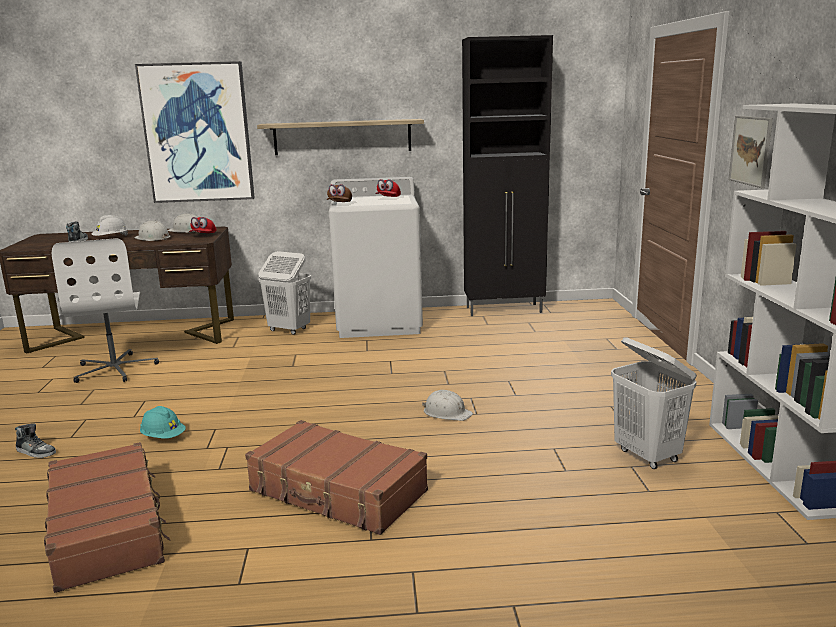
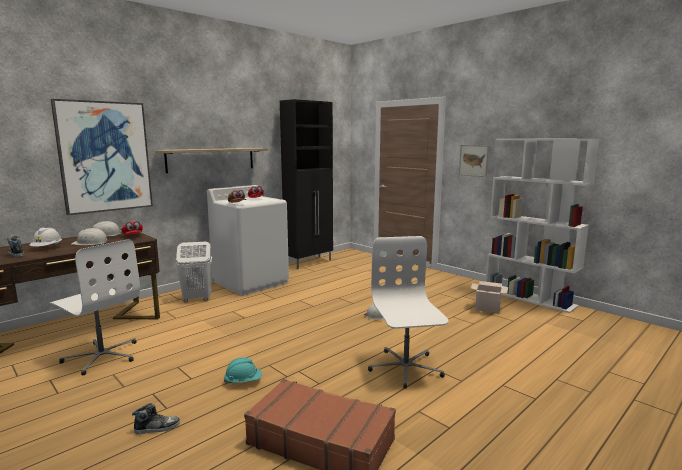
camera: 40 degrees left, 5 degrees down
brown suitcase [245,420,428,535] -> white office chair [368,236,448,389]
white laundry basket [611,337,697,469] -> cardboard box [471,281,508,313]

